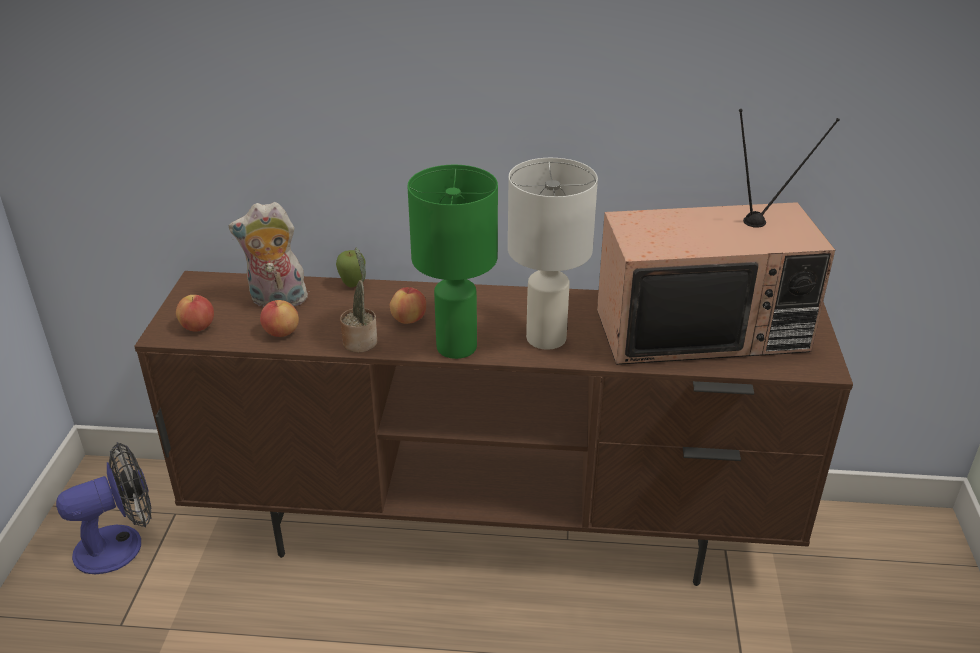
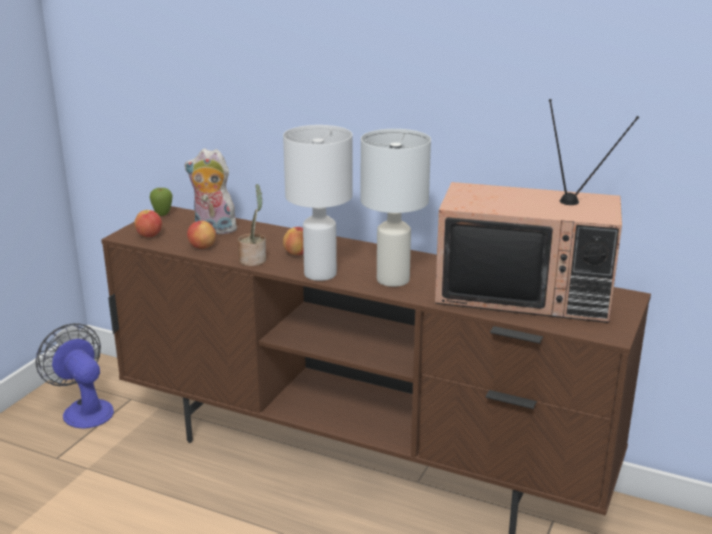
camera: 20 degrees right, 10 degrees down
fan [56,442,151,574] -> fan turned 120 degrees counterclockwise [35,323,114,429]
apple [336,250,366,287] -> apple moved to [150,188,173,216]
green table lamp [408,165,498,359] -> white table lamp [283,125,353,281]

